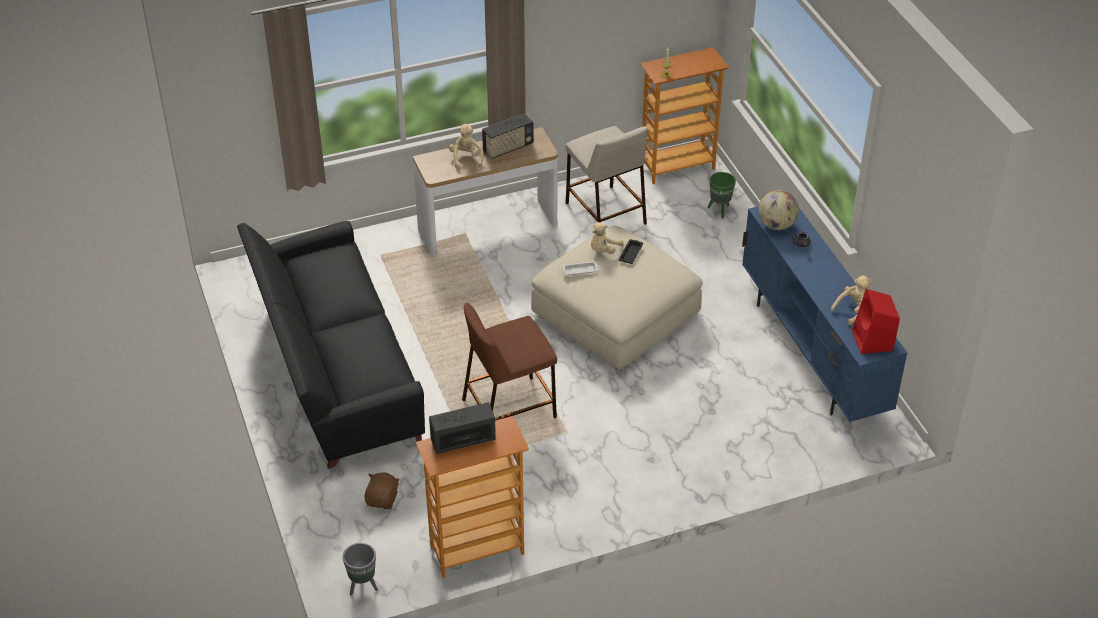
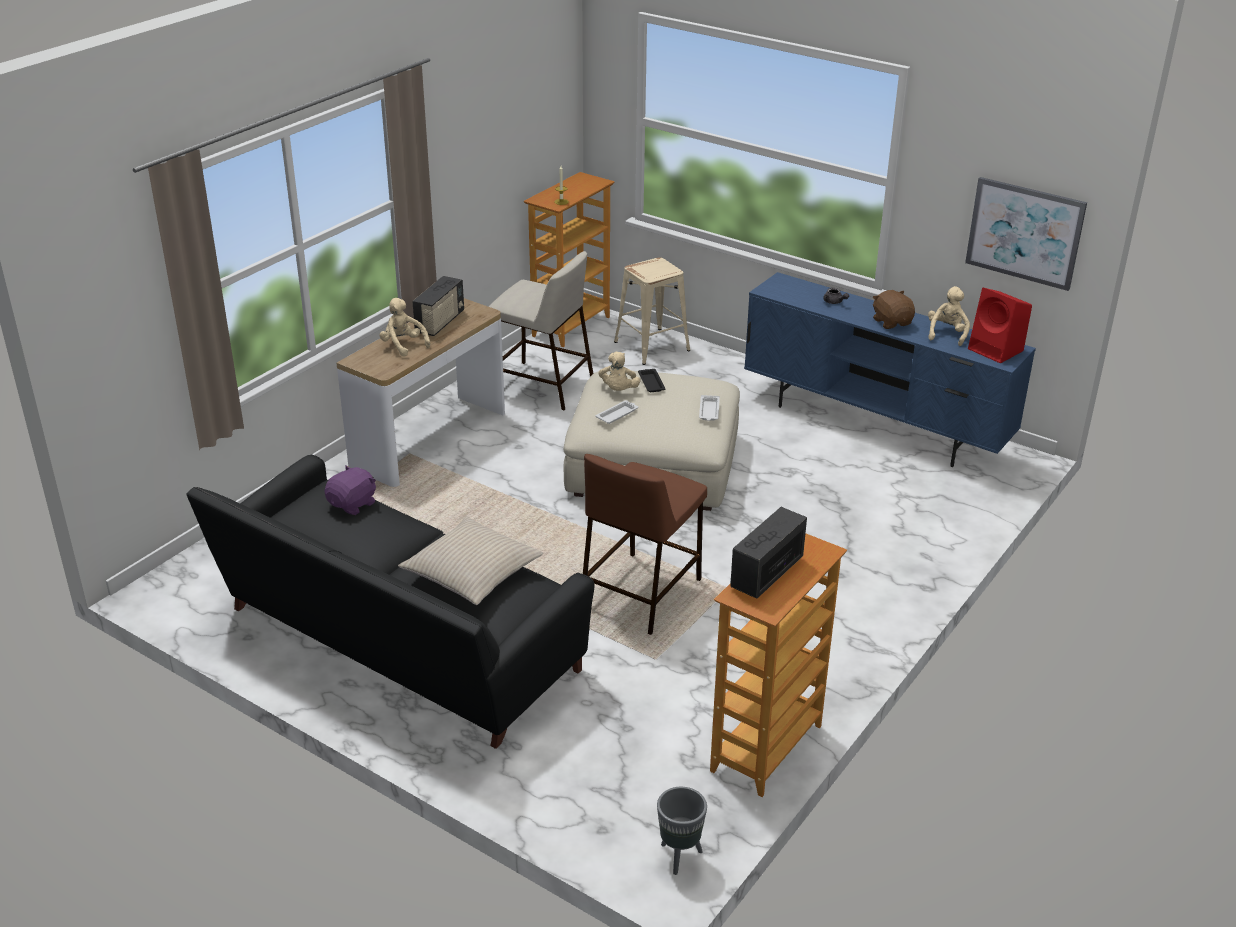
camera: 35 degrees left, 10 degrees down
brown plush toy [364,473,400,509] -> brown plush toy moved to [872,290,915,329]
green planter [708,172,736,219] -> beige stool [614,257,690,365]
globe [759,190,799,230] -> none
none -> purple plush toy [324,466,376,515]
none -> beige pillow [398,516,543,605]
none -> white tray [699,395,720,421]
none -> picture [965,177,1087,291]

